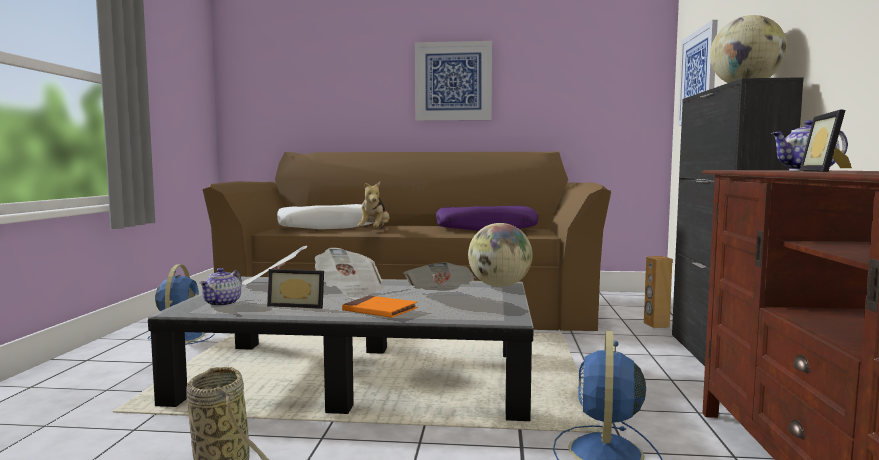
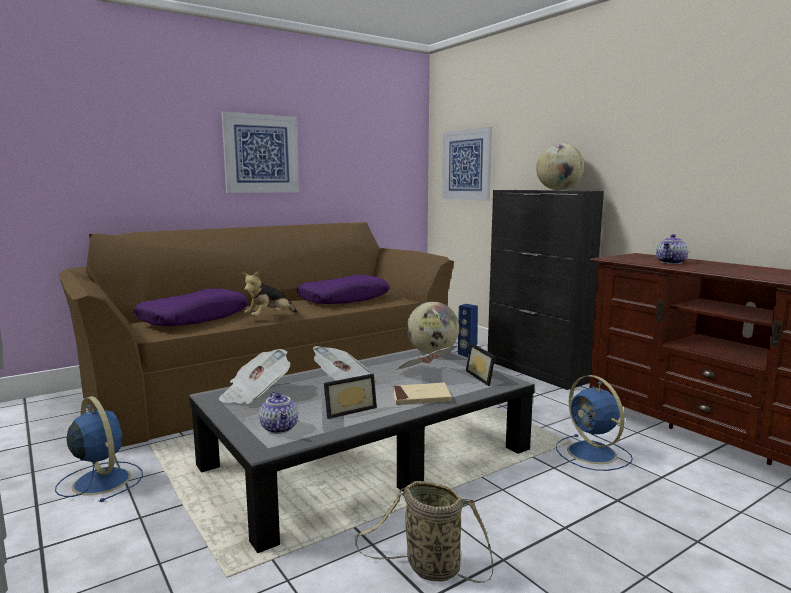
camera: 40 degrees left, 5 degrees up
white pillow [277,204,375,229] -> purple pillow [134,288,248,326]
orange book [342,295,418,318] -> beige book [392,383,452,405]
plush toy [357,181,389,228] -> plush toy turned 75 degrees clockwise [243,271,297,317]
brown speaker [644,256,672,328] -> blue speaker [458,304,478,358]
picture frame [800,109,852,172] -> picture frame moved to [466,343,496,386]

